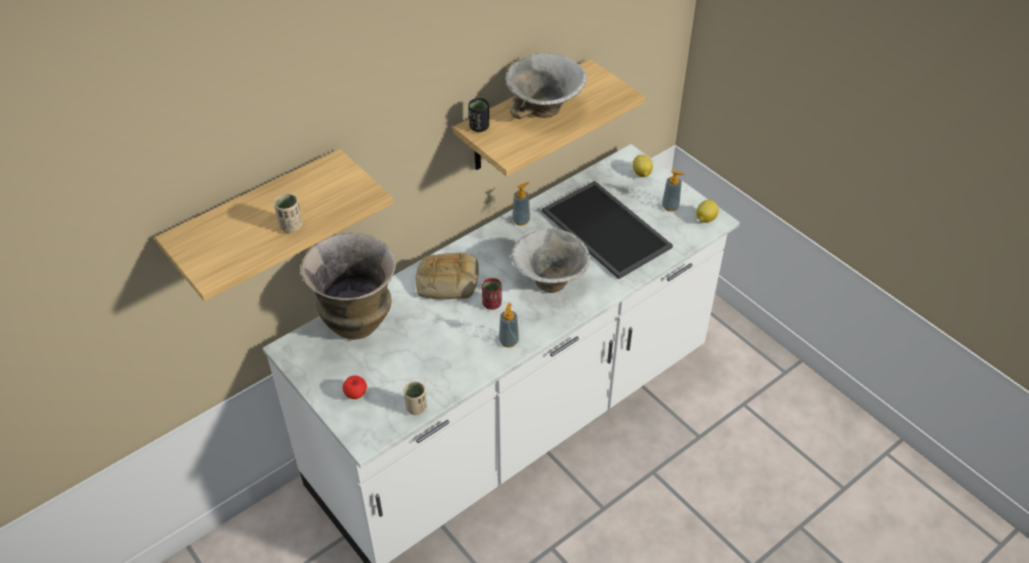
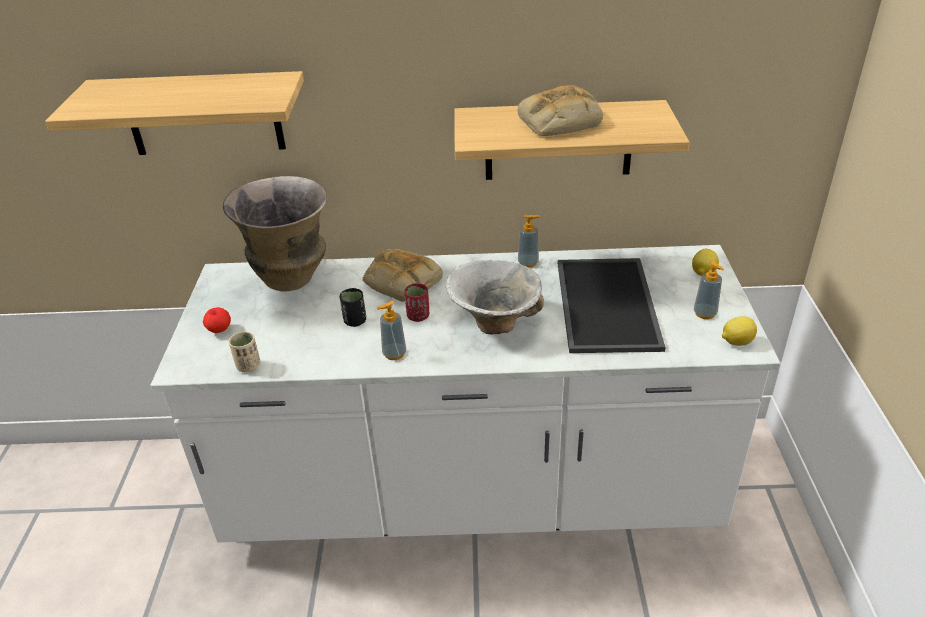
camera: 40 degrees right, 10 degrees down
beige cup [274,193,303,232] -> none
black cup [468,98,489,132] -> black cup moved to [340,288,366,327]
bowl [505,53,587,119] -> bread [518,85,603,136]

